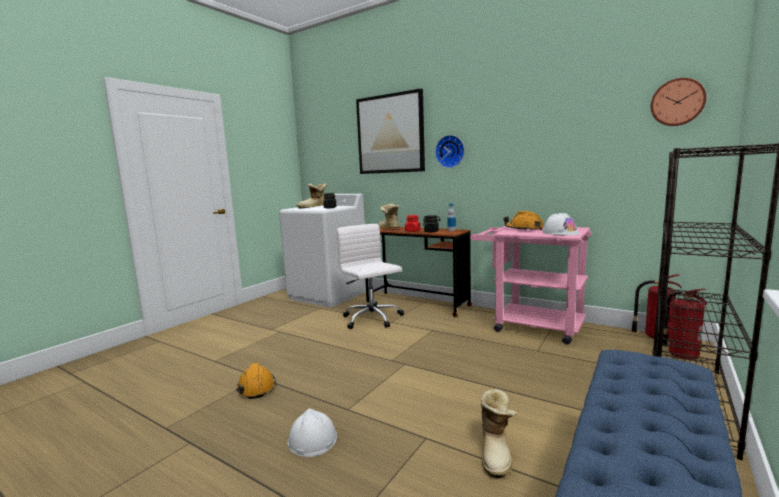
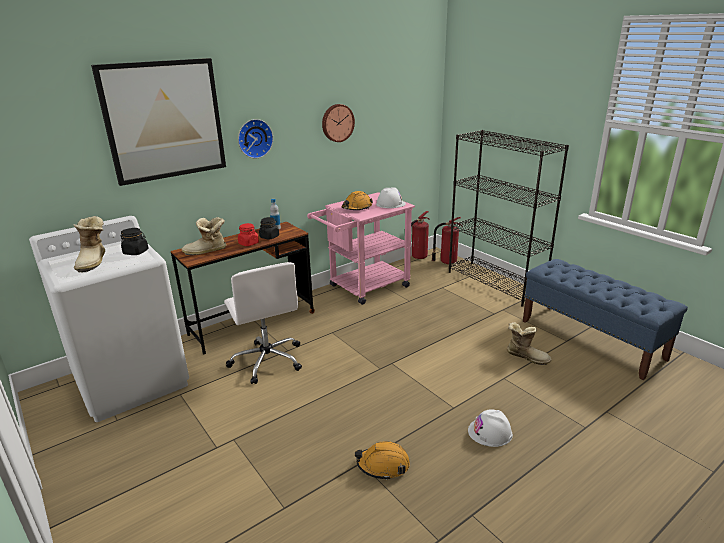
camera: 70 degrees left, 15 degrees up
white office chair [337,224,404,329] -> white office chair turned 105 degrees counterclockwise [224,262,302,384]
wall clock [651,78,706,126] -> wall clock moved to [322,104,355,142]

